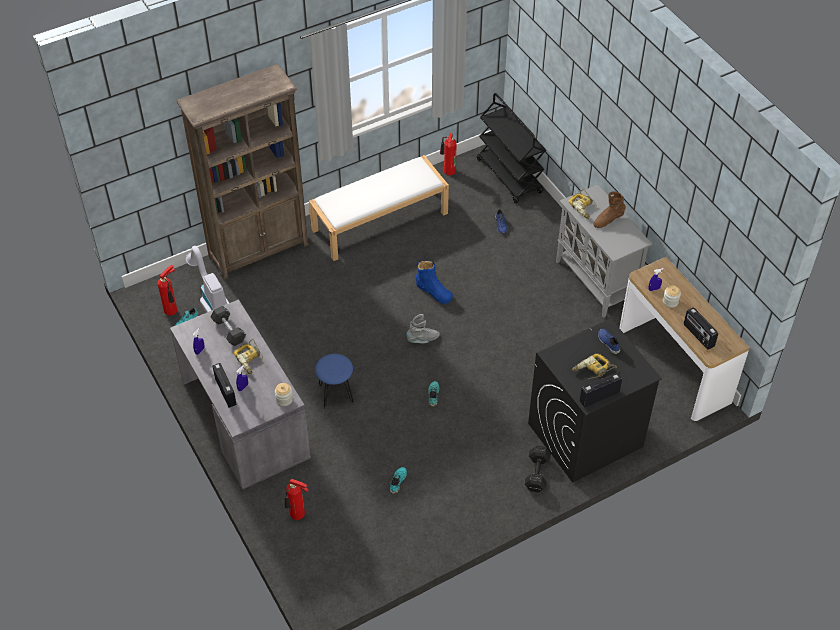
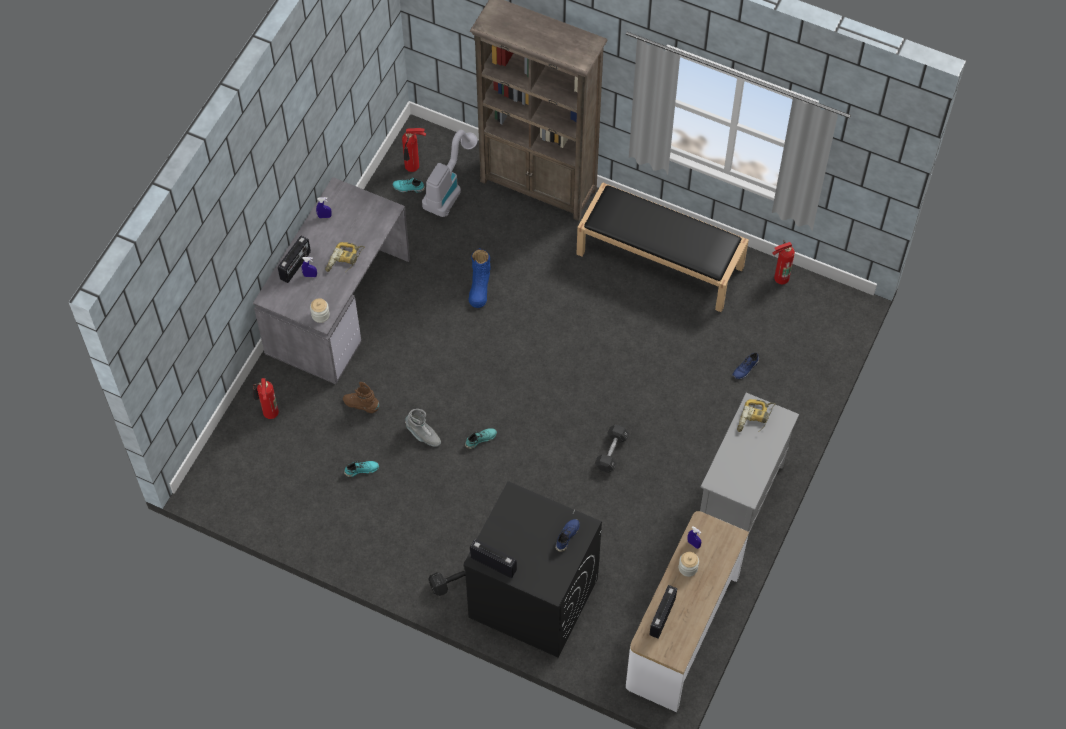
camera: 55 degrees right, 10 degrees up
black dumbbell [211,306,246,346] -> black dumbbell moved to [595,425,629,472]
white bench [309,155,449,261] -> black bench [577,182,749,312]
blue stool [315,354,354,409] -> none
grey boot [406,314,440,343] -> grey boot moved to [405,409,441,447]
blue boot [416,261,453,304] -> blue boot moved to [468,248,490,308]
black cart [477,93,546,204] -> none
power drill [572,354,617,379] -> none
brown boot [593,191,626,228] -> brown boot moved to [343,382,380,413]

